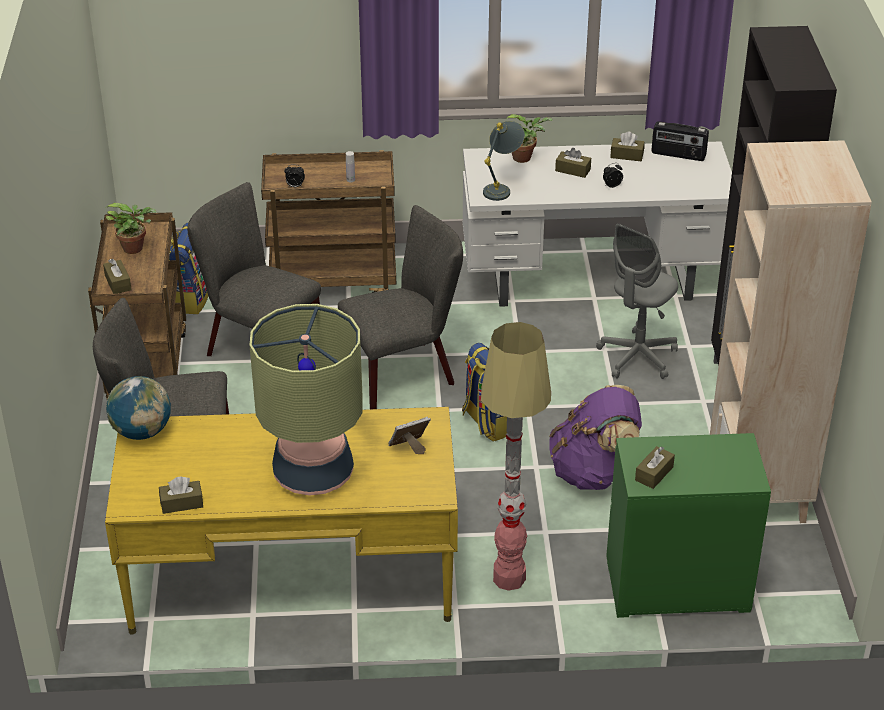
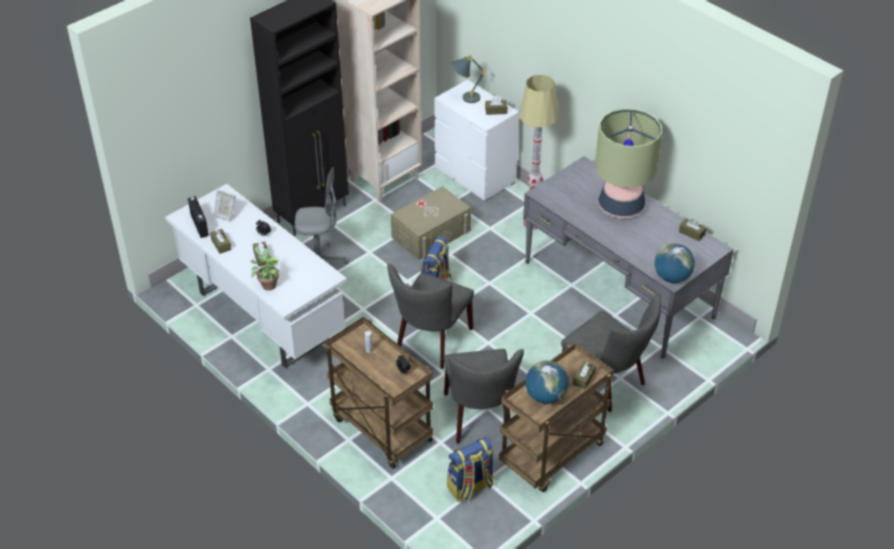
camera: 130 degrees left, 5 degrees up
yellow desk [105,407,458,635] -> grey desk [523,156,734,359]
potted plant [106,203,157,254] -> globe [526,360,569,404]
grey chair [338,205,463,409] -> grey chair turned 90 degrees counterclockwise [387,263,474,369]
picture frame [388,417,431,454] -> picture frame moved to [214,190,236,221]
grey table lamp [483,121,525,201] -> grey table lamp moved to [451,55,486,103]
purple backpack [549,385,642,490] -> beige storage box [391,186,471,260]
green dresser [606,433,771,618] -> white dresser [434,80,519,201]

